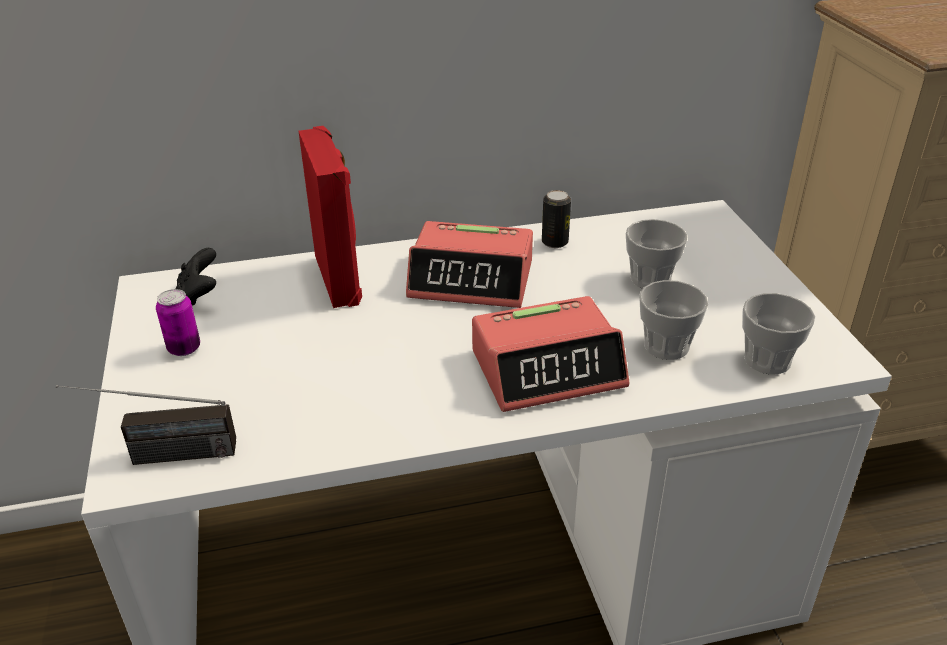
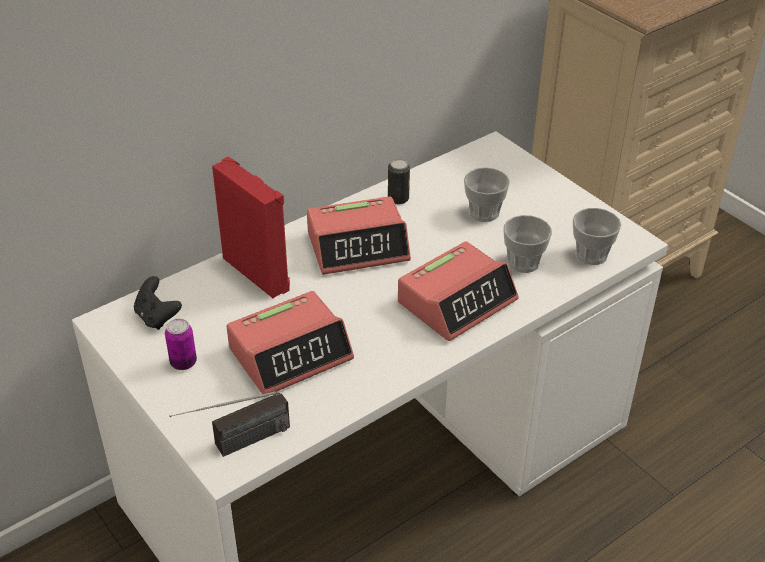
camera: 25 degrees left, 5 degrees up
none -> alarm clock [227,291,354,394]

